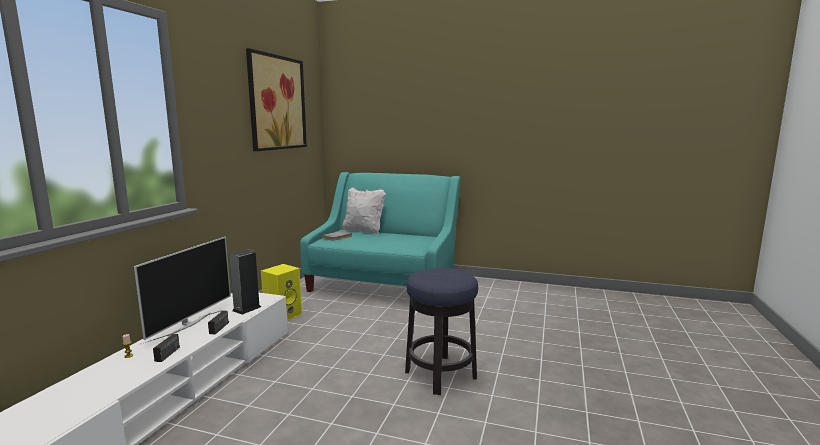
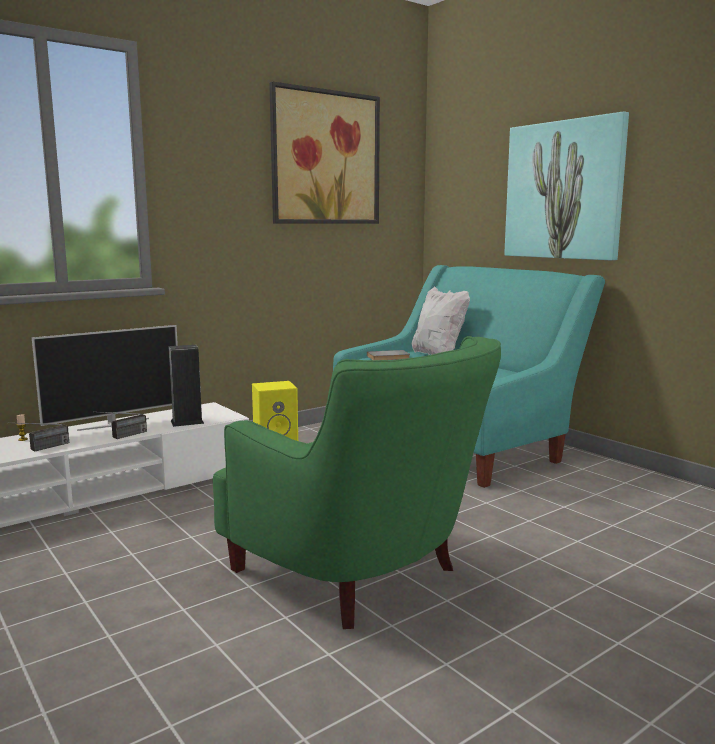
camera: 35 degrees right, 0 degrees up
stool [405,268,478,395] -> green armchair [213,336,501,629]
none -> picture [504,111,629,261]

